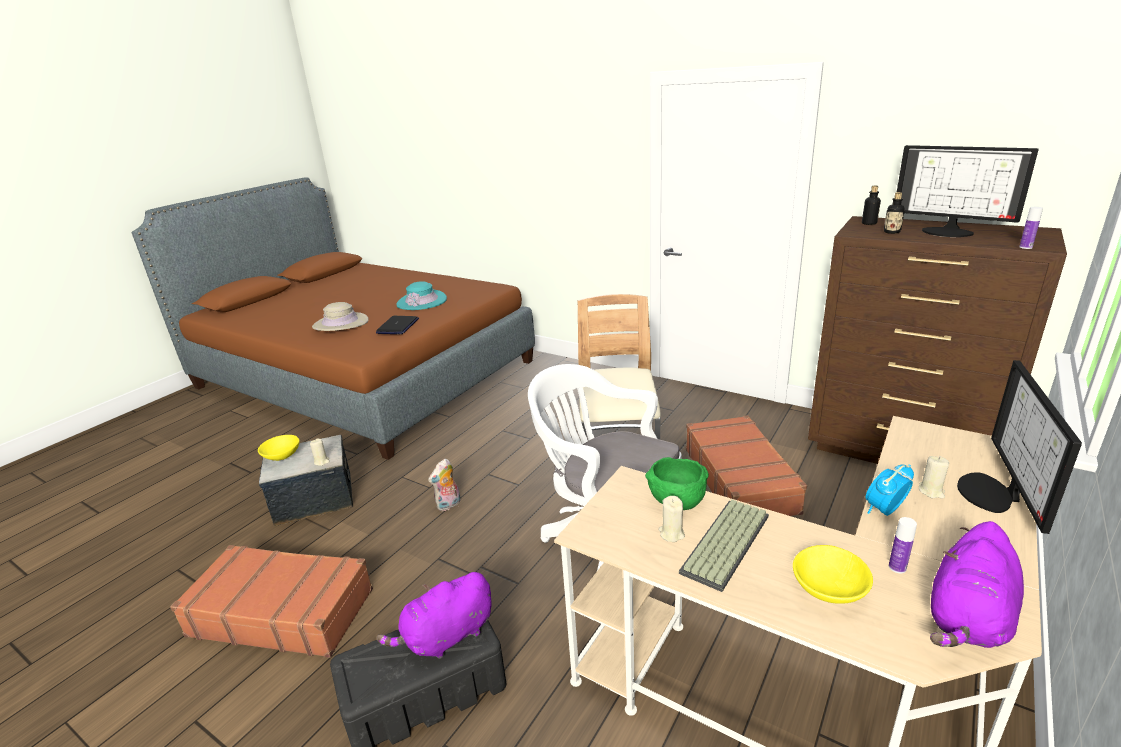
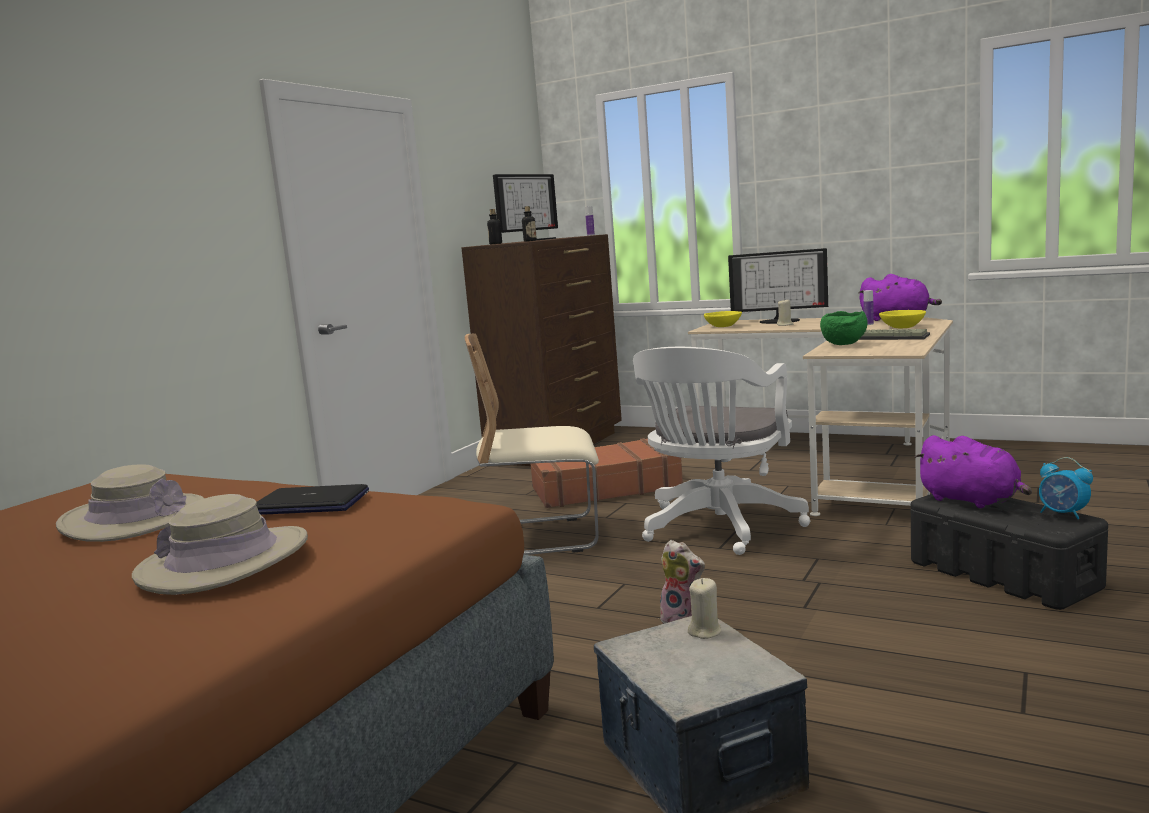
camera: 95 degrees left, 15 degrees down
brown suitcase [170,545,373,658] -> none
yellow bowl [258,435,300,461] -> yellow bowl moved to [704,311,742,327]
turquoise hat [396,281,447,310] -> beige hat [56,464,205,542]
beige candle [658,496,685,542] -> none
alarm clock [865,464,914,516] -> alarm clock moved to [1039,457,1093,519]

